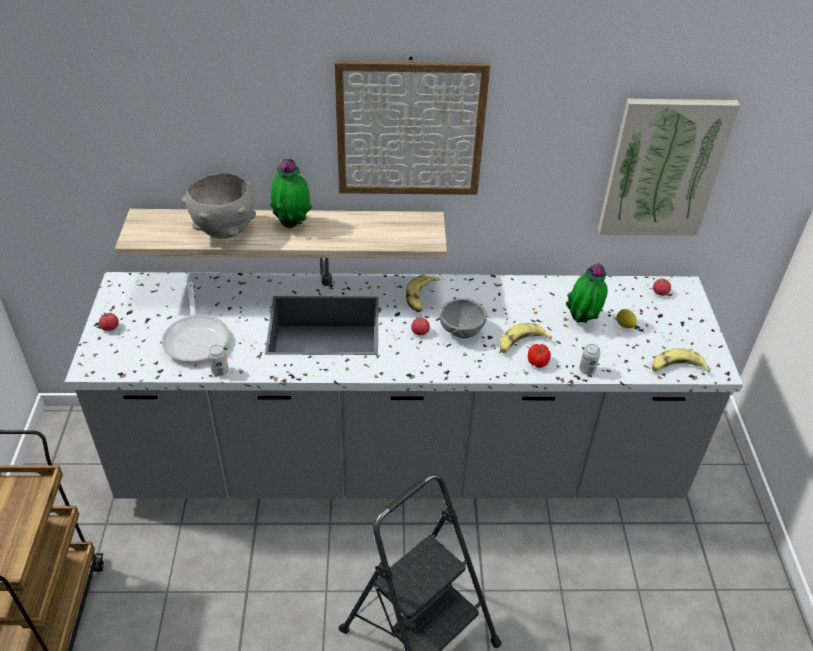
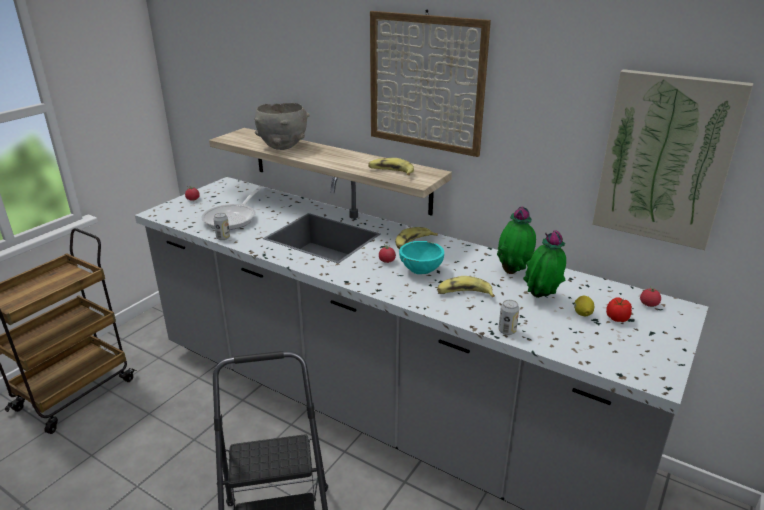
camera: 35 degrees right, 15 degrees down
potted plant [270,159,312,228] -> potted plant moved to [497,207,536,274]
grey bowl [440,298,487,339] -> turquoise bowl [399,241,444,274]
tomato [528,344,551,368] -> tomato moved to [606,297,632,322]
banana [652,348,710,372] -> banana moved to [368,158,414,175]

